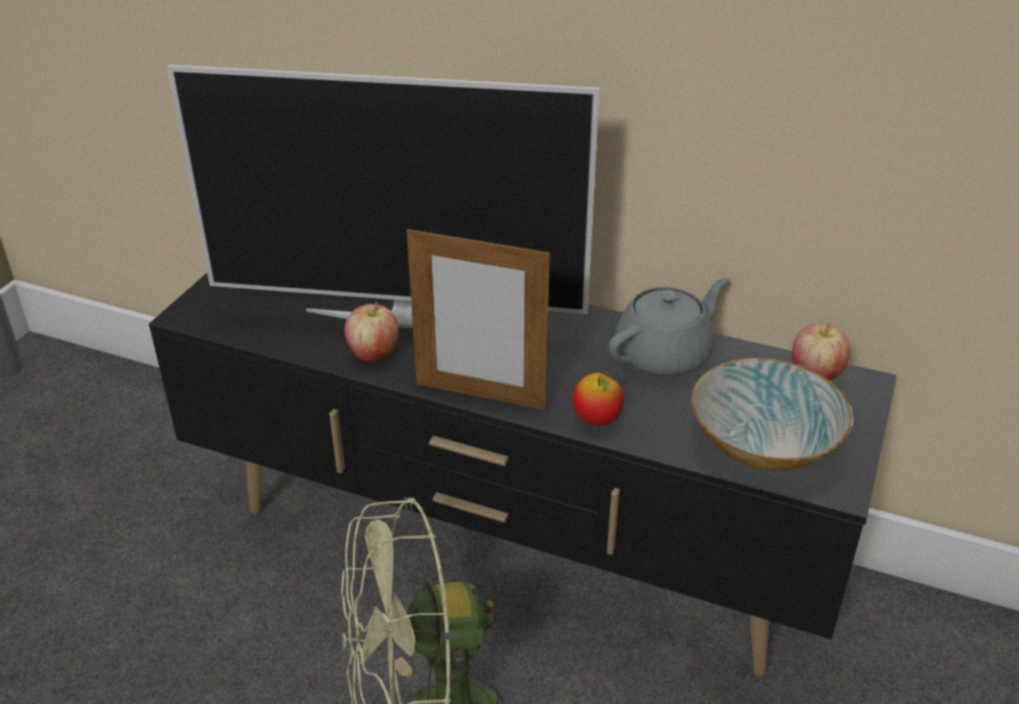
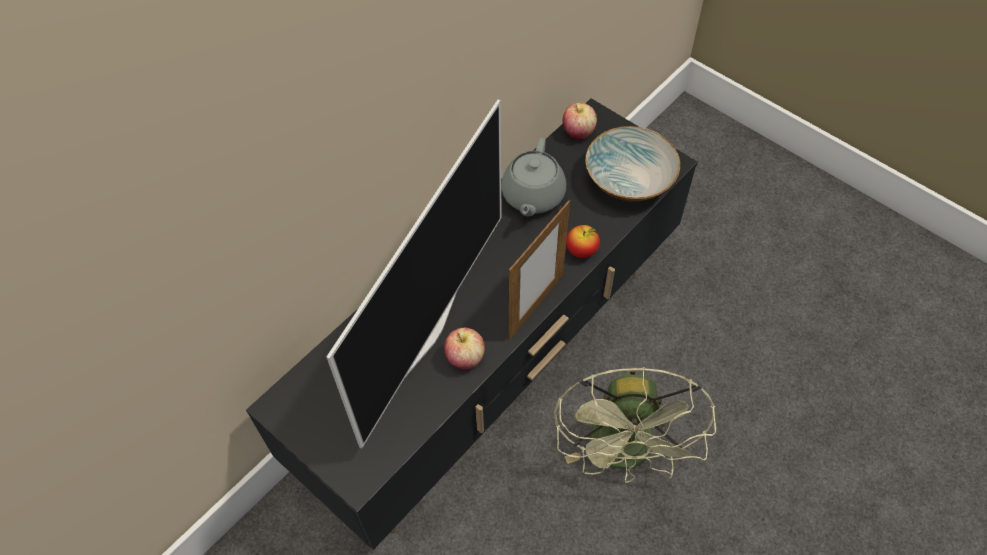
camera: 70 degrees left, 20 degrees up
grey teapot [608,278,729,377] -> grey teapot turned 150 degrees counterclockwise [501,138,566,217]

